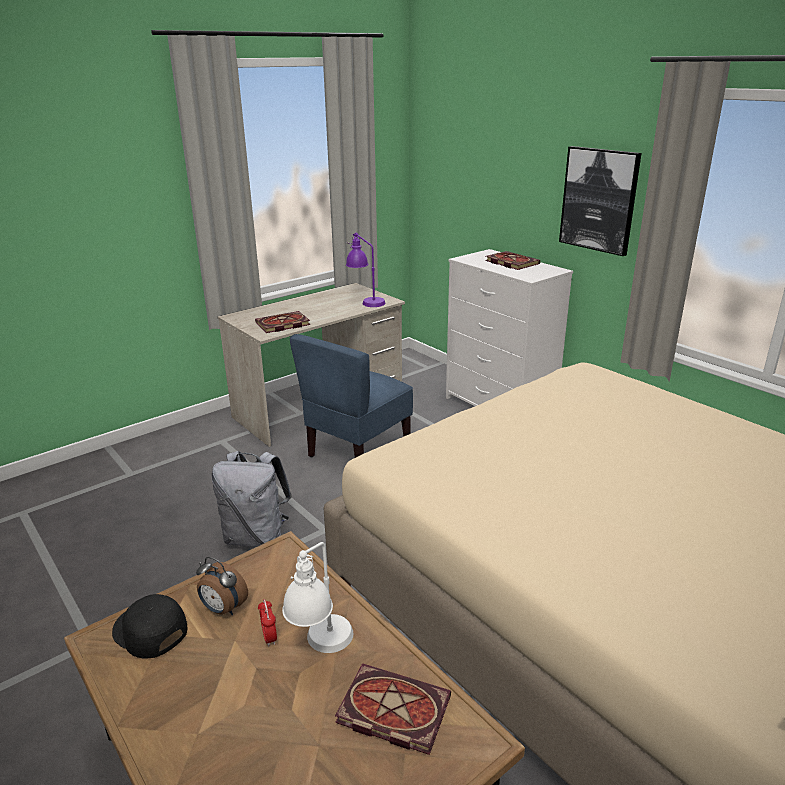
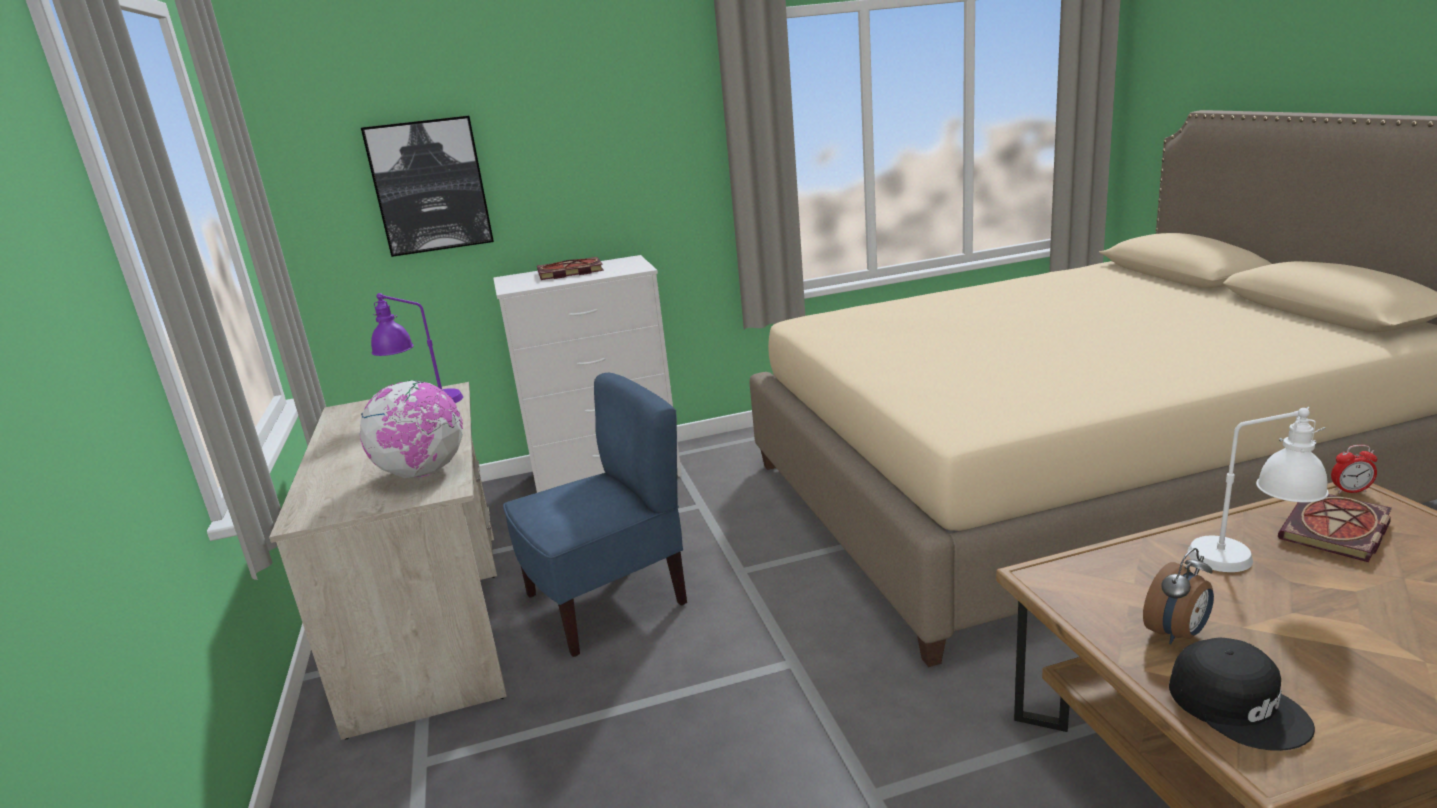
camera: 65 degrees left, 5 degrees down
black cap [112,594,187,658] -> black cap turned 90 degrees counterclockwise [1169,638,1315,751]
grey backpack [211,451,292,547] -> none
book [255,311,310,333] -> globe [360,380,463,478]
alarm clock [258,599,277,647] -> alarm clock moved to [1331,445,1377,494]
blue chair [290,334,413,458] -> blue chair turned 90 degrees counterclockwise [503,373,687,657]
picture [559,146,641,256] -> picture moved to [361,116,494,257]

